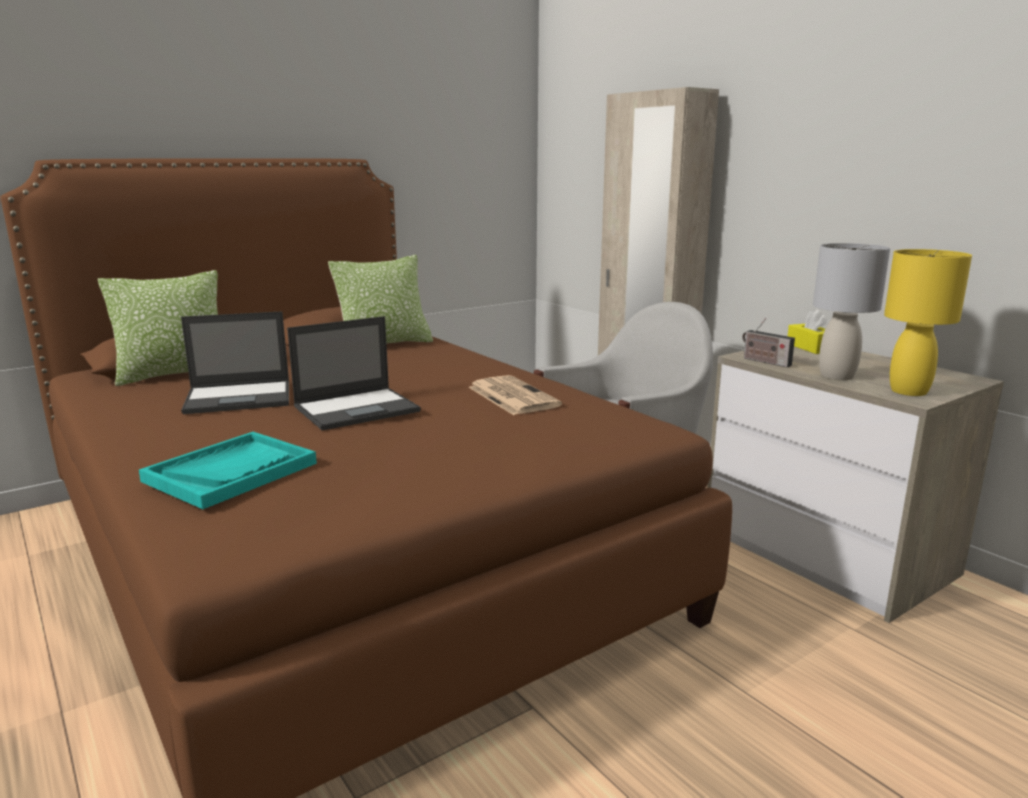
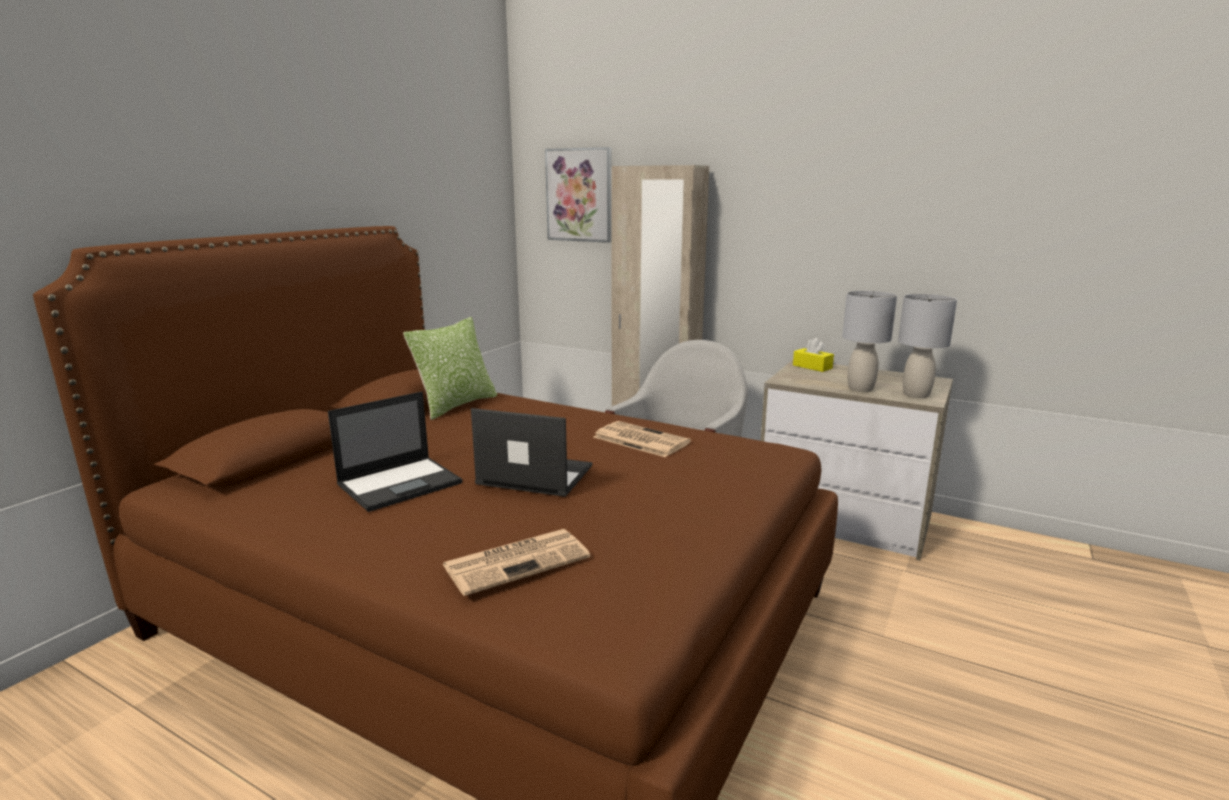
camera: 25 degrees left, 0 degrees up
pillow [98,270,218,386] -> none
turquoise tray [139,432,317,509] -> newspaper [443,529,591,596]
laptop [287,316,421,430] -> laptop turned 105 degrees counterclockwise [471,408,592,497]
radio [742,318,795,368] -> none
yellow table lamp [884,249,972,396] -> grey table lamp [898,294,957,398]
none -> picture [545,147,611,243]

